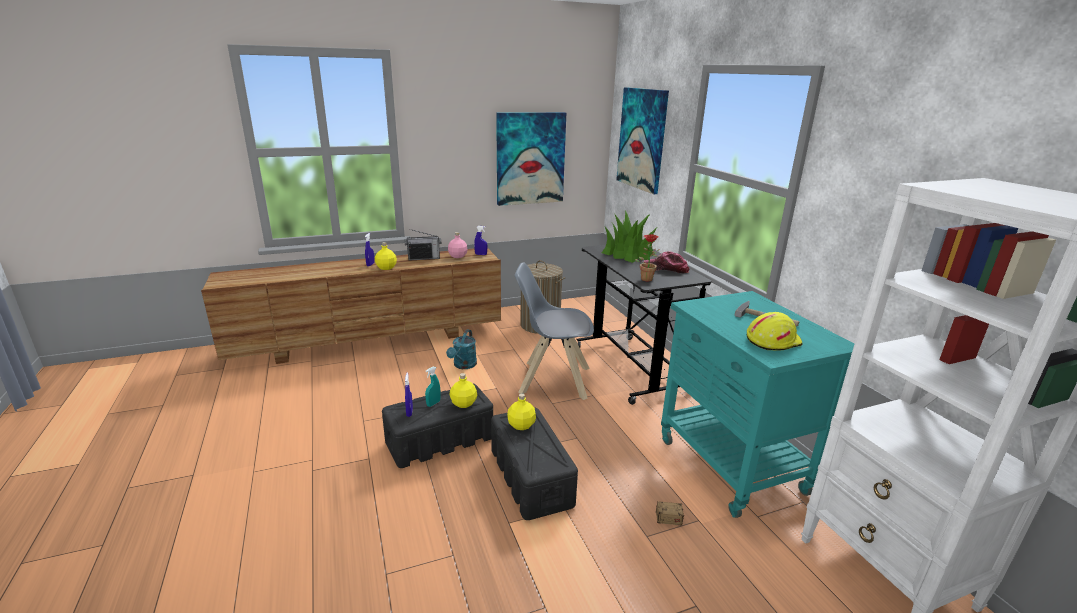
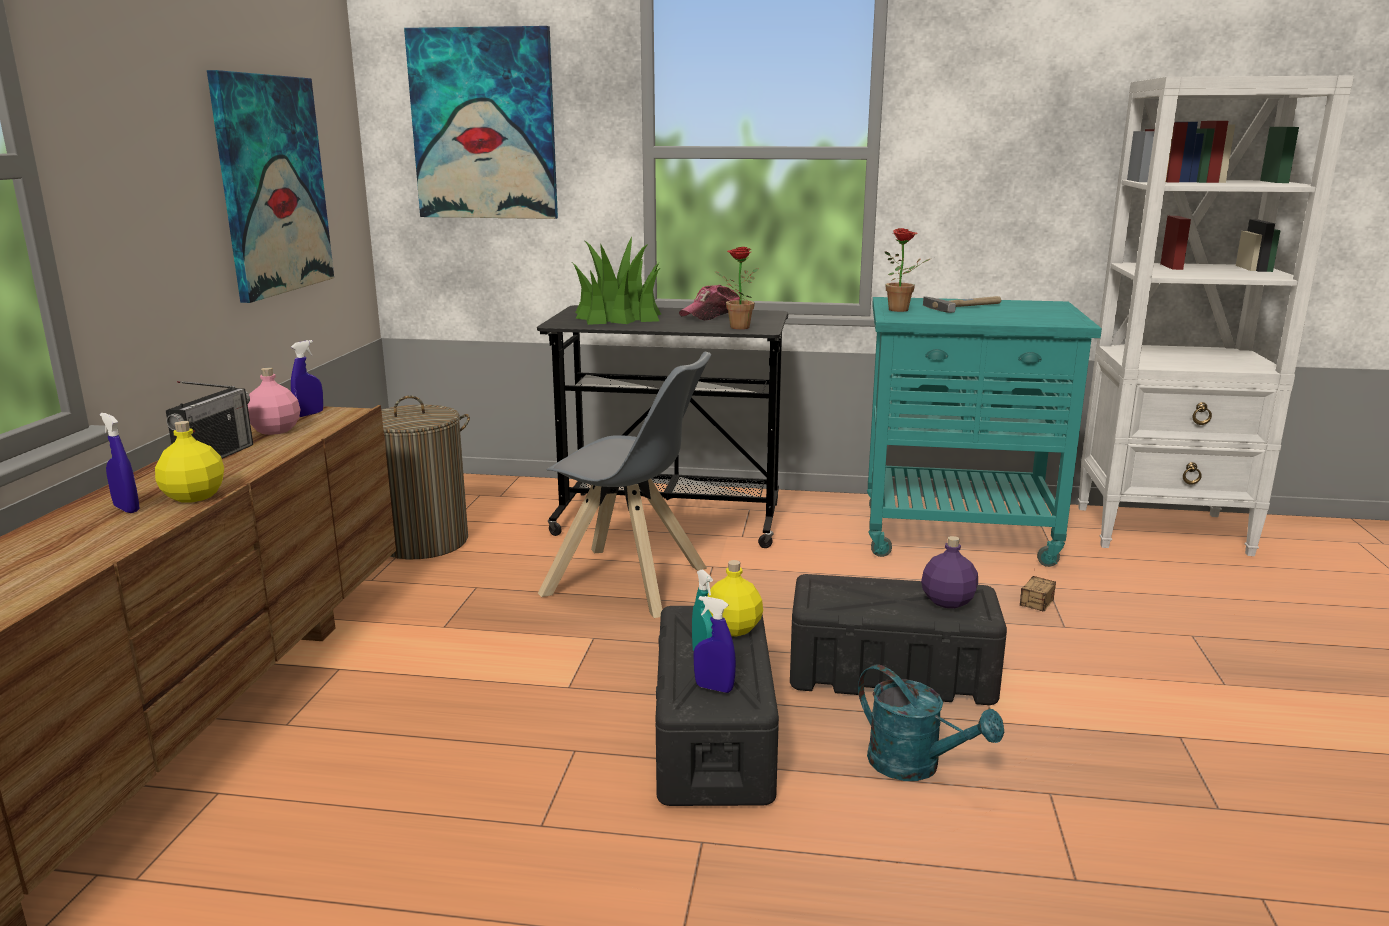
camera: 60 degrees left, 5 degrees down
turquoise watering can [446,329,477,369] -> turquoise watering can moved to [858,664,1004,781]
yellow bottle [507,393,536,430] -> none
grey chair [515,263,594,400] -> grey chair turned 105 degrees counterclockwise [538,352,711,618]
yellow hard hat [747,312,802,351] -> none
none -> potted plant [885,228,932,312]
none -> purple bottle [921,536,978,608]

